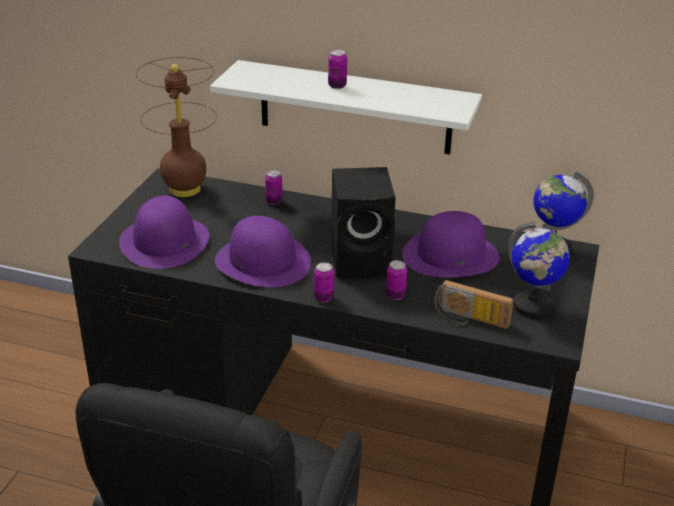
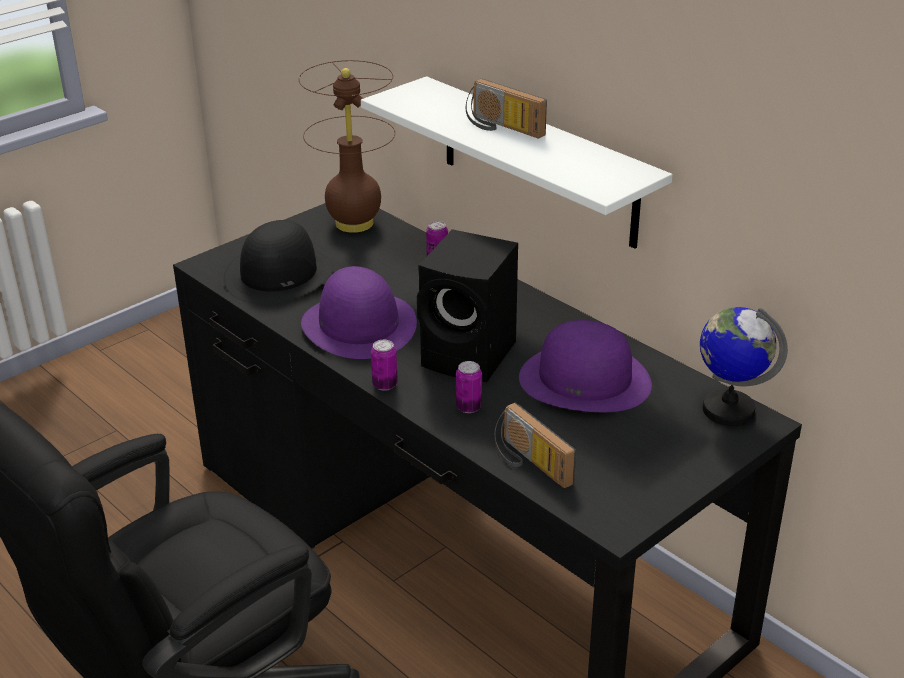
camera: 30 degrees right, 0 degrees up
purple hat [119,196,209,269] -> black hat [223,220,334,305]
can [328,50,347,89] -> radio [466,79,547,139]
globe [508,221,570,318] -> none

